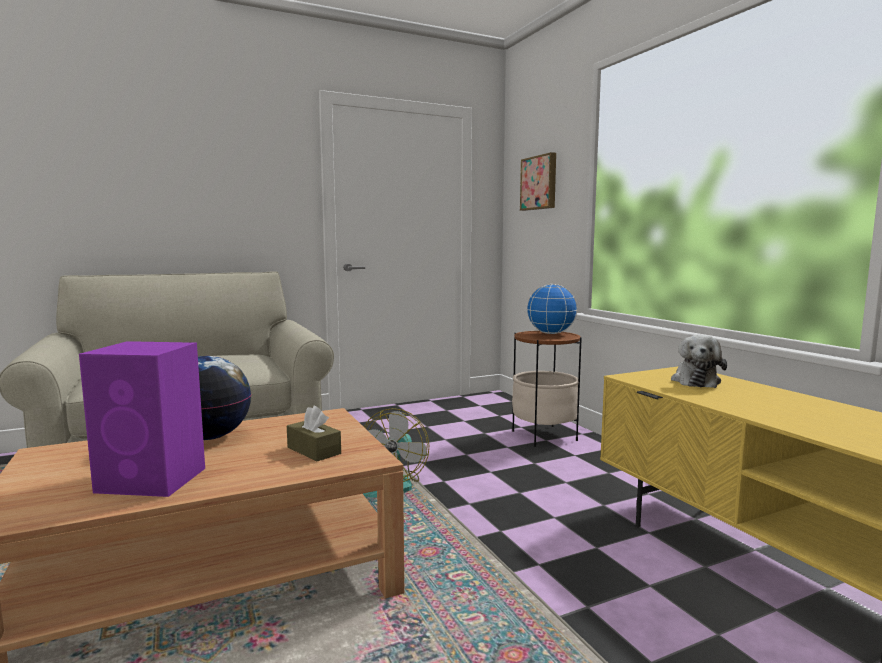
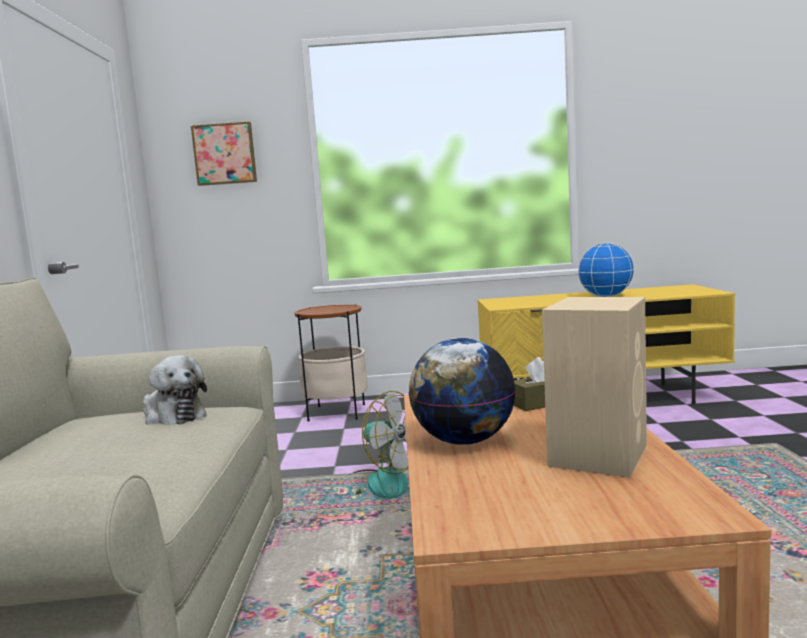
camera: 65 degrees left, 0 degrees up
purple speaker [79,341,205,497] -> beige speaker [542,297,647,478]
globe [526,284,578,334] -> globe moved to [578,243,635,297]
plush toy [671,334,727,388] -> plush toy moved to [143,355,207,425]

